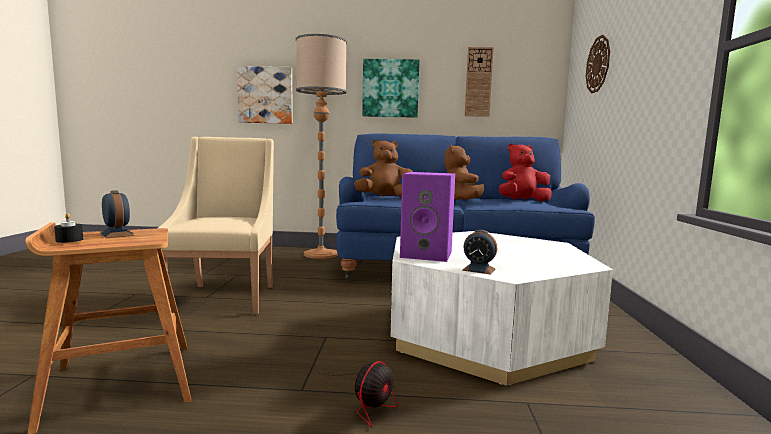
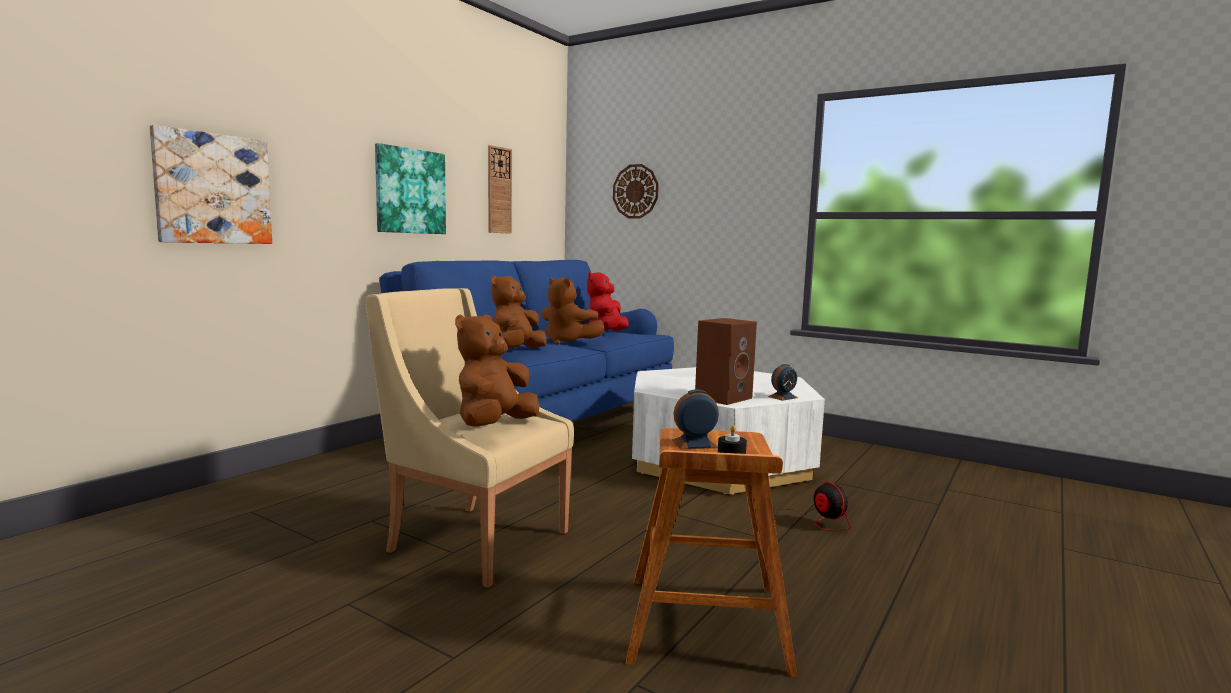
camera: 60 degrees left, 0 degrees up
floor lamp [296,34,347,259] -> none
purple speaker [400,172,455,262] -> brown speaker [695,318,757,405]
none -> brown plush toy [455,314,539,427]

